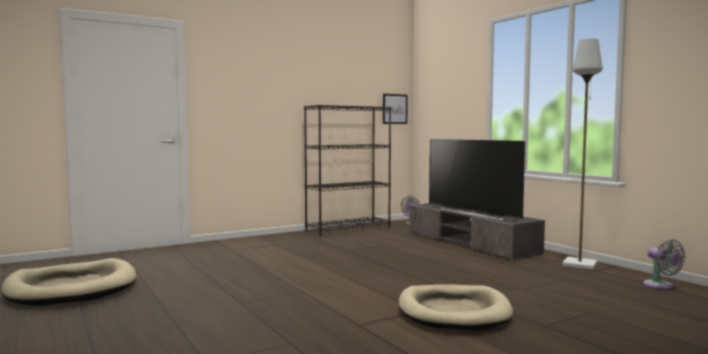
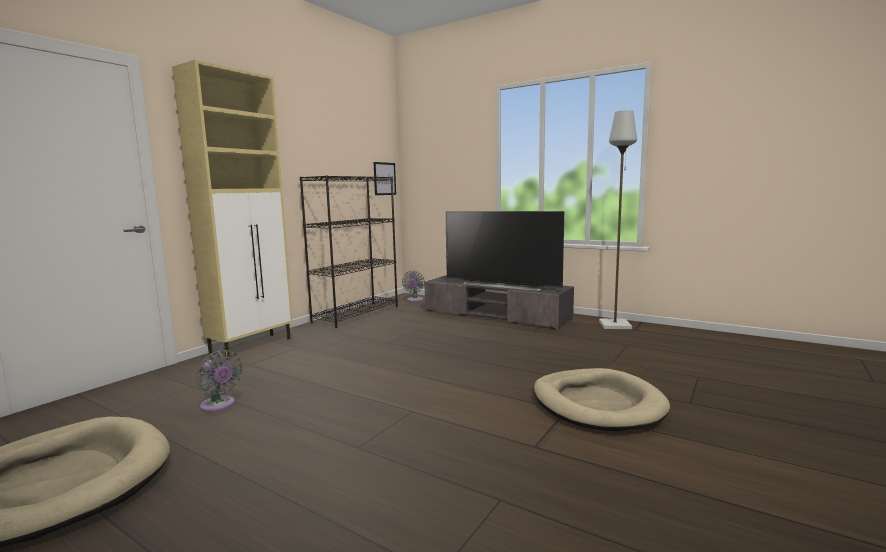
camera: 25 degrees left, 5 degrees up
grey fan [643,239,686,290] -> grey fan moved to [196,350,243,412]
none -> beige cabinet [172,60,293,359]

